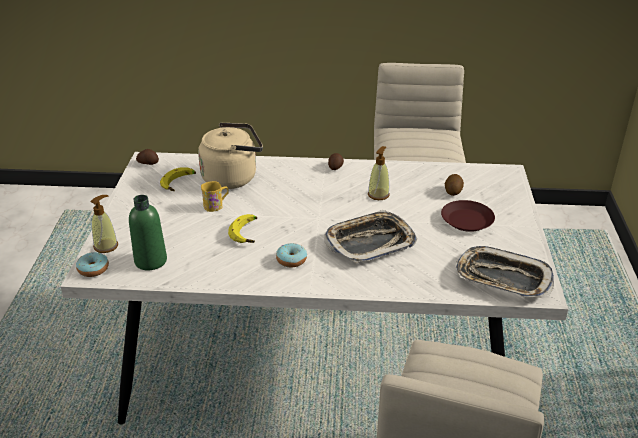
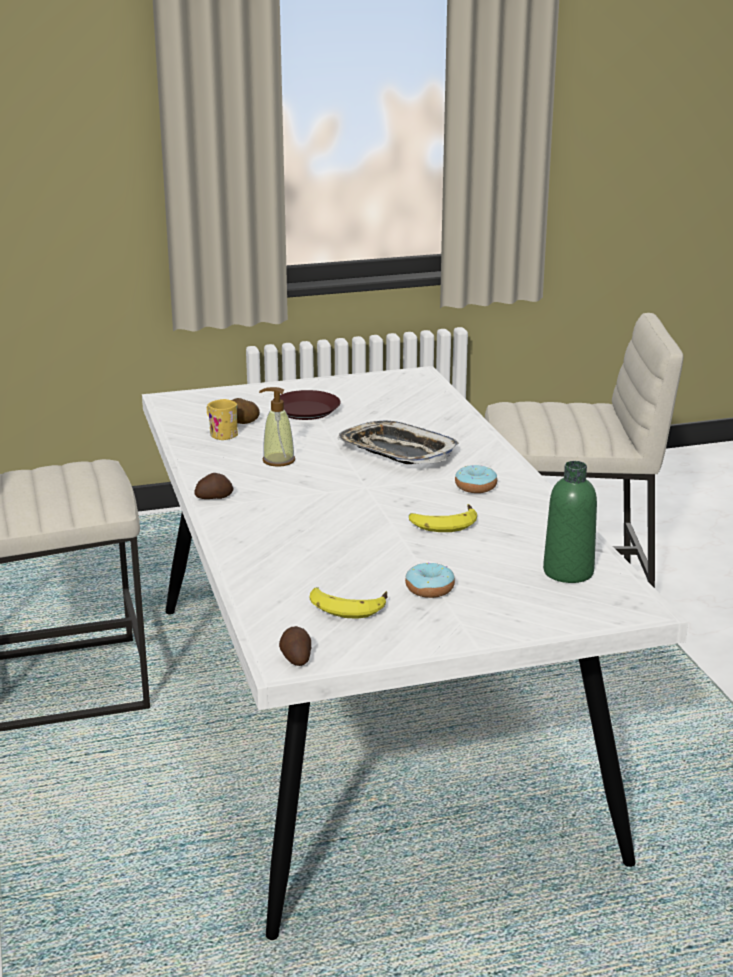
camera: 110 degrees left, 10 degrees down
donut [76,252,109,277] -> donut moved to [405,563,455,598]
soap dispenser [90,195,118,253] -> none
beige kettle [198,122,263,189] -> none
yellow mug [201,181,229,212] -> yellow mug moved to [207,399,238,440]
tray [455,246,554,298] -> none

